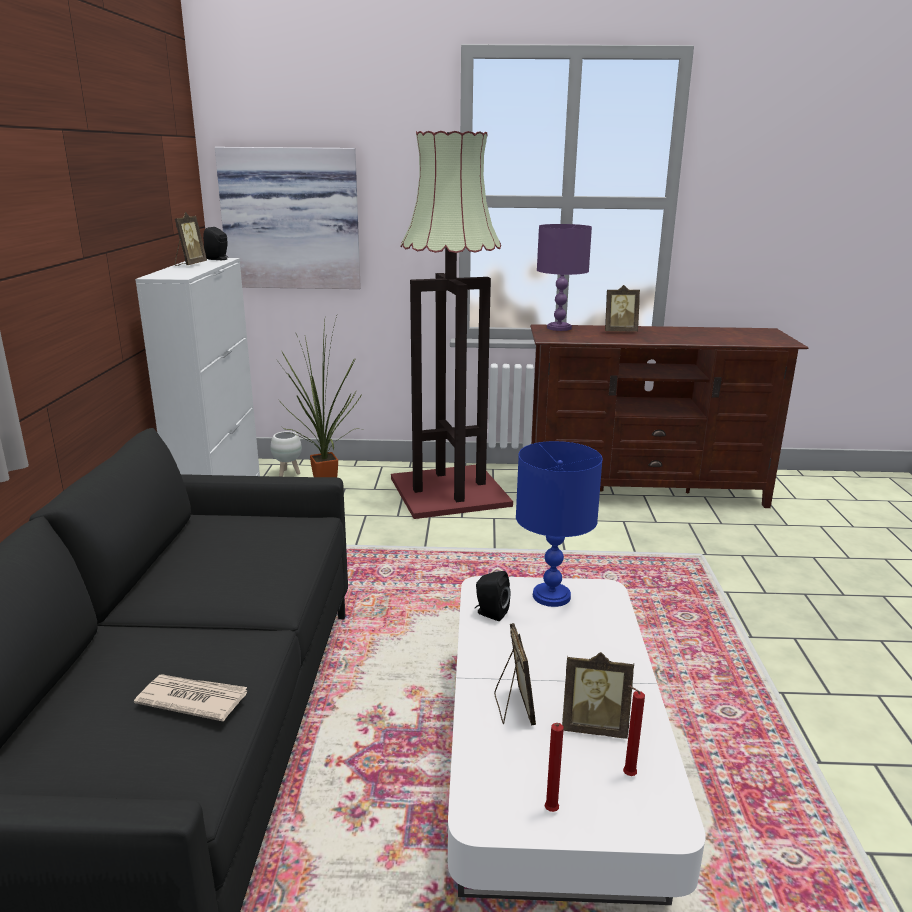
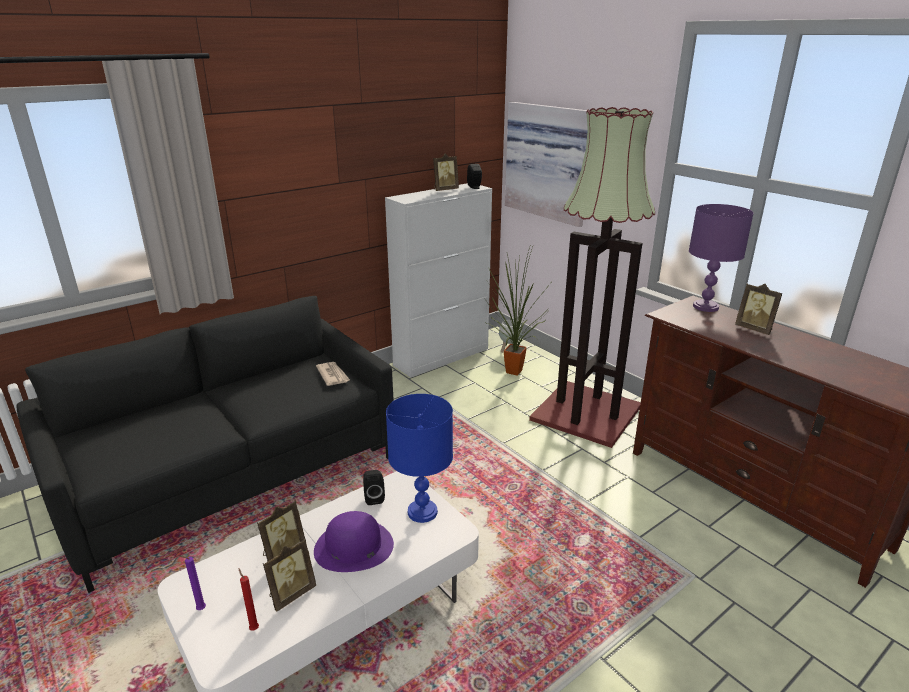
camera: 50 degrees right, 5 degrees up
newspaper [134,675,247,721] -> newspaper moved to [316,362,350,386]
red candle [545,723,564,812] -> purple candle [179,555,206,610]
picture frame [562,652,634,739] -> picture frame turned 105 degrees counterclockwise [263,539,316,612]
none -> purple hat [314,511,394,572]

